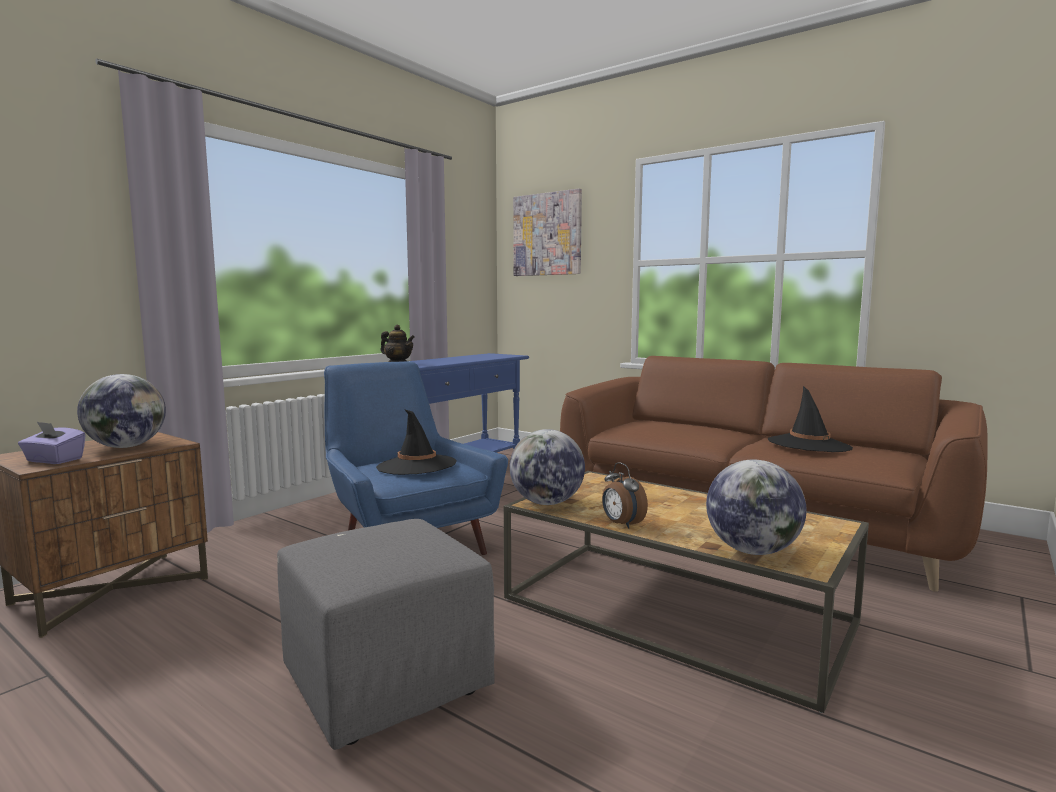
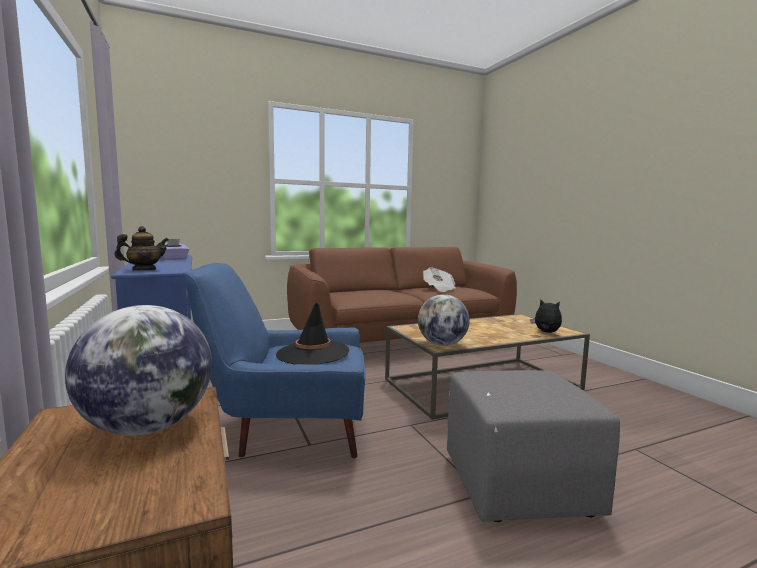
camera: 60 degrees left, 0 degrees up
purple tissue box [18,422,86,464] -> purple tissue box moved to [160,239,189,260]
picture [513,189,582,276] -> none
alarm clock [602,462,648,529] -> none
globe [706,460,807,555] -> plush toy [530,299,562,333]
black hat [768,386,853,452] -> newspaper [423,268,456,292]

